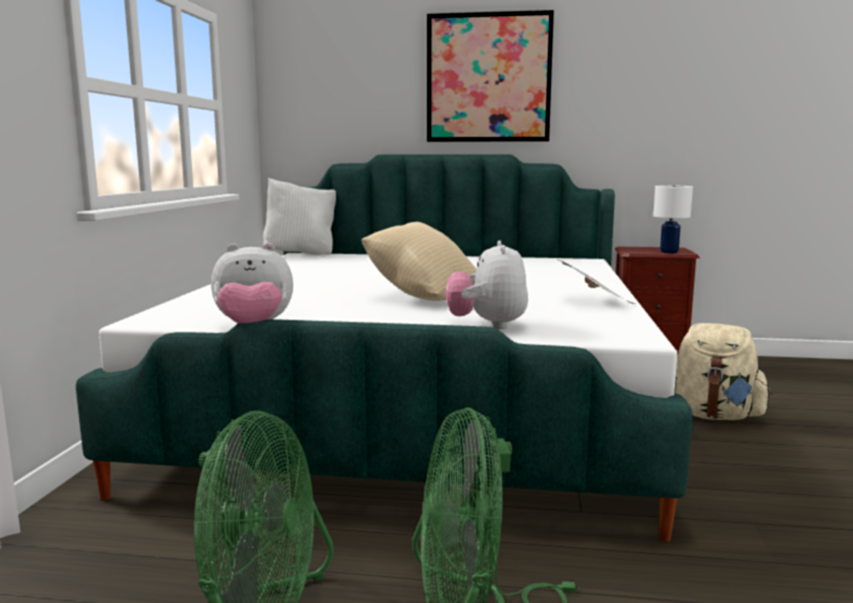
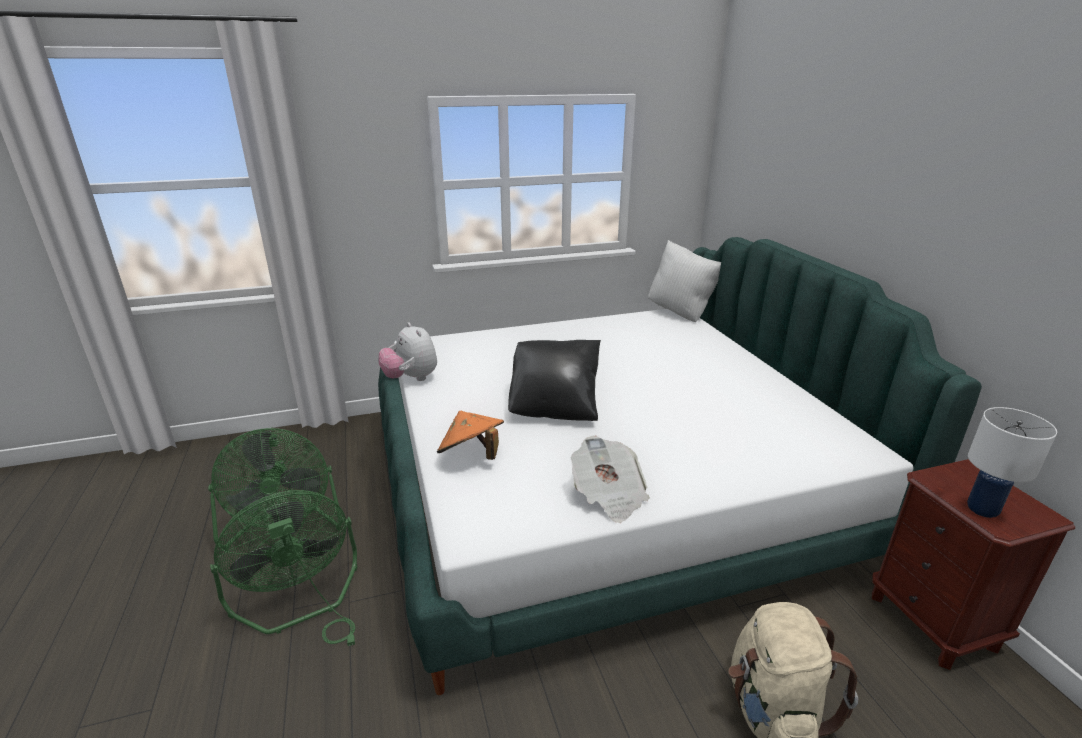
camera: 65 degrees right, 15 degrees up
beige pillow [361,222,477,301] -> black pillow [508,340,601,421]
picture [427,10,554,142] -> none
plush toy [445,241,528,329] -> orange hat [437,411,504,460]

